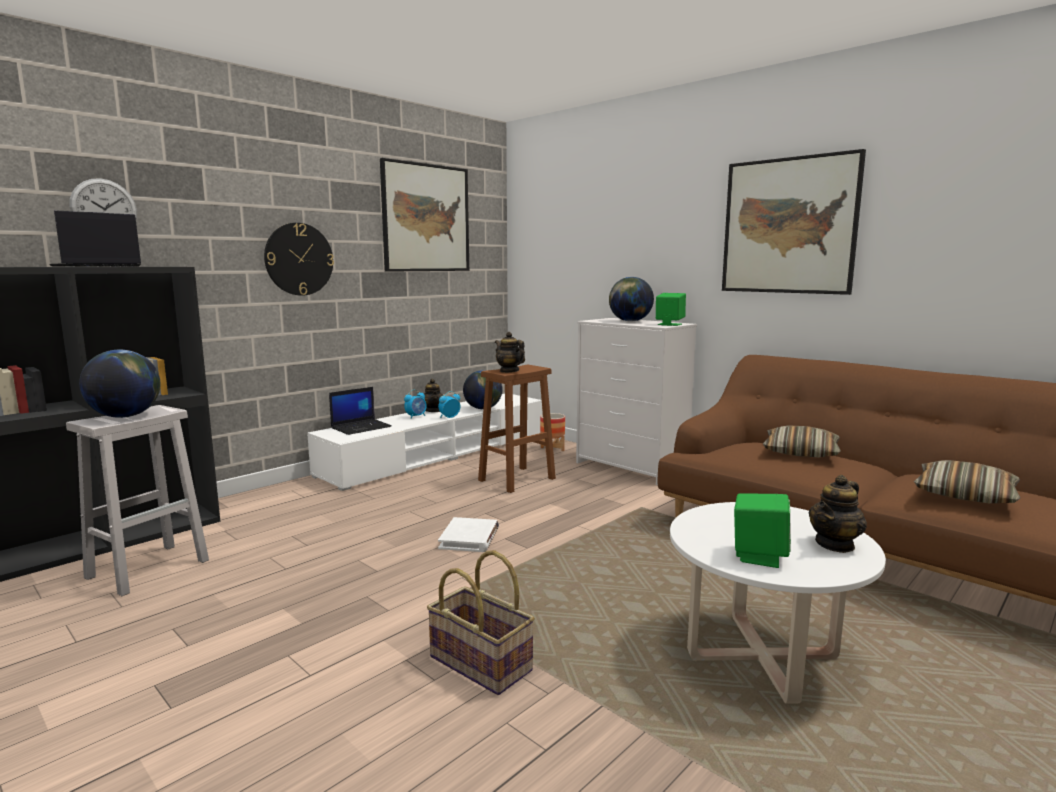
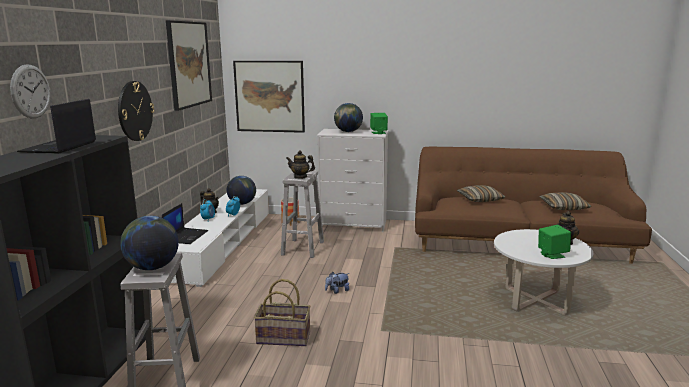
camera: 35 degrees left, 5 degrees up
basket [427,550,535,695] -> basket moved to [254,279,310,346]
white book [438,517,499,552] -> plush toy [325,272,350,294]
brown stool [478,365,556,493] -> white stool [281,170,324,258]
picture [722,149,866,295] -> picture moved to [233,61,305,133]

